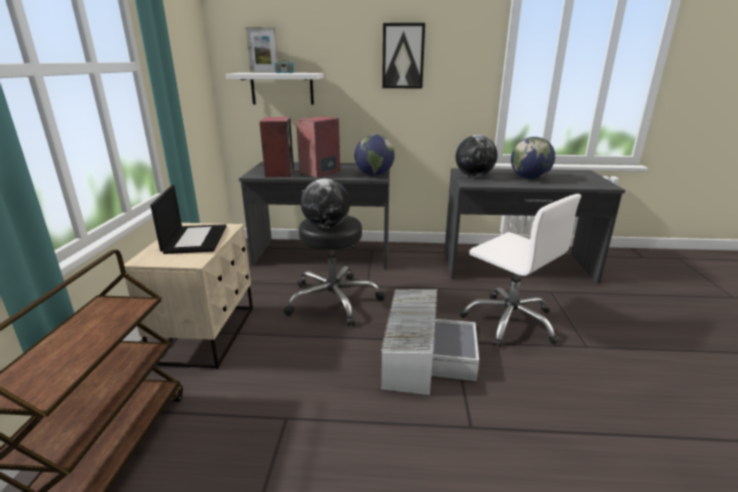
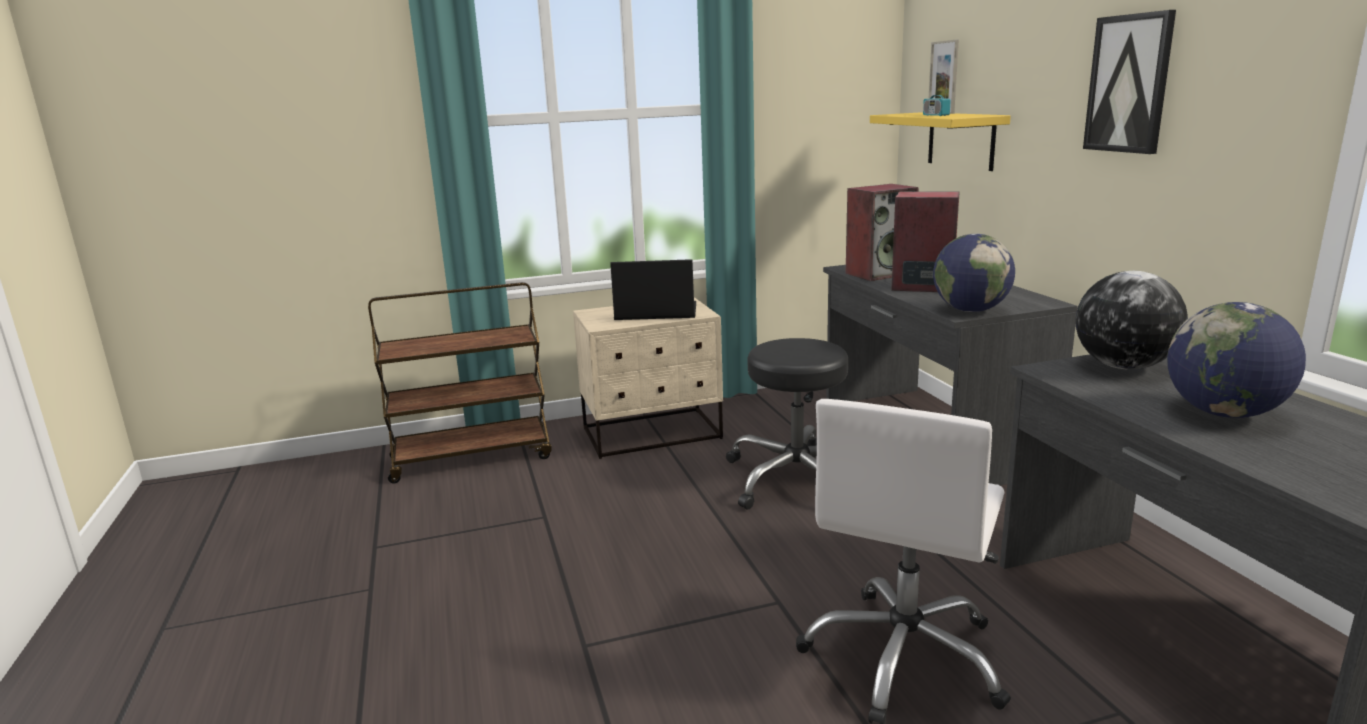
camera: 70 degrees right, 5 degrees down
laptop [150,185,226,254] -> laptop turned 150 degrees counterclockwise [610,259,696,320]
white shelf [226,73,324,105] -> yellow shelf [870,112,1011,171]
globe [301,178,350,228] -> none
white storage box [381,289,479,395] -> none

